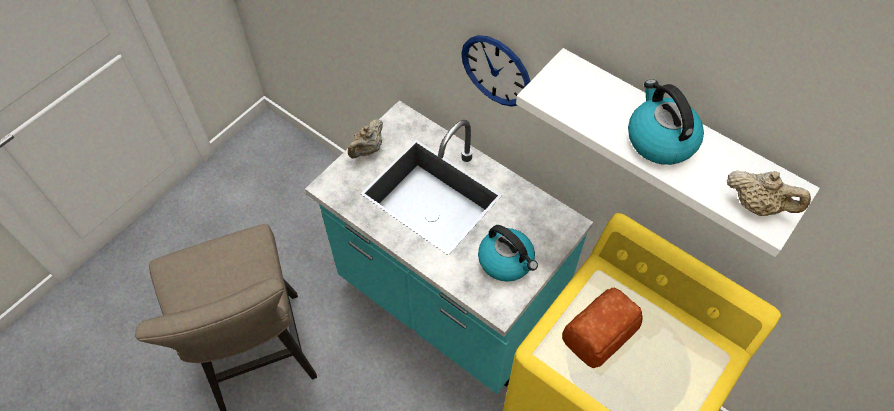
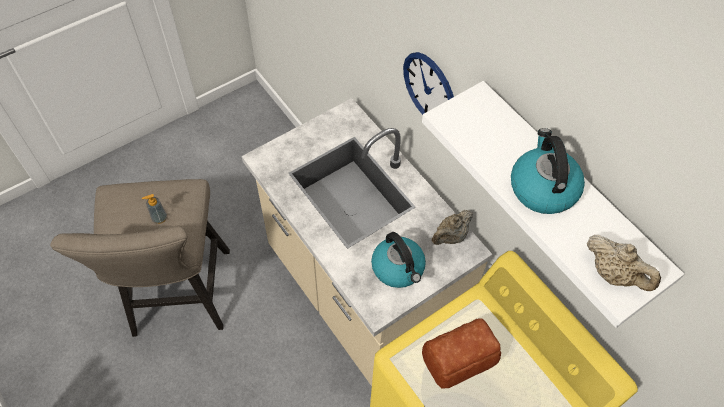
camera: 15 degrees right, 0 degrees up
turquoise counter [305,100,593,394] -> beige counter [242,98,492,386]
beige teapot [348,119,383,159] -> beige teapot moved to [432,210,473,245]
none -> soap dispenser [142,194,167,224]

